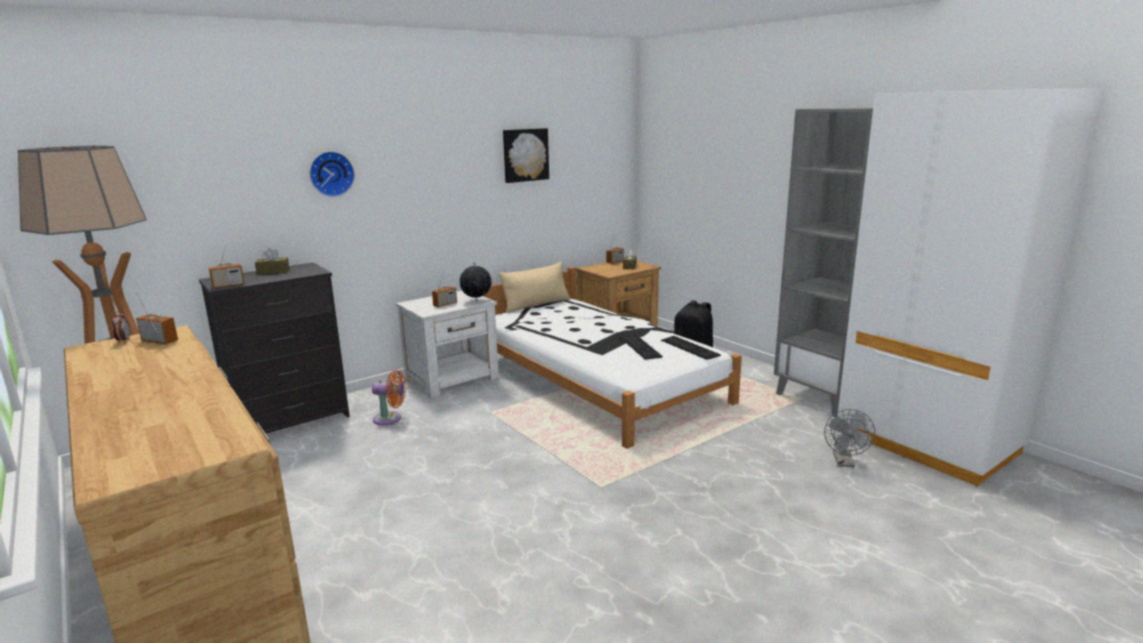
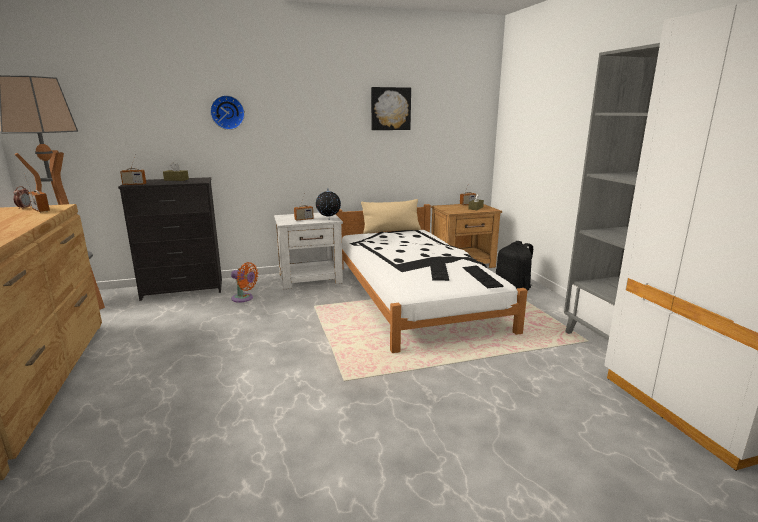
camera: 20 degrees right, 0 degrees up
grey fan [824,409,875,467] -> none

